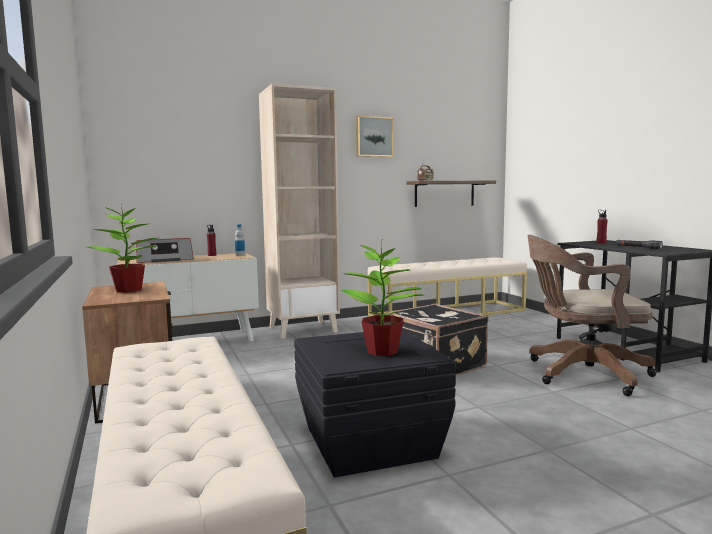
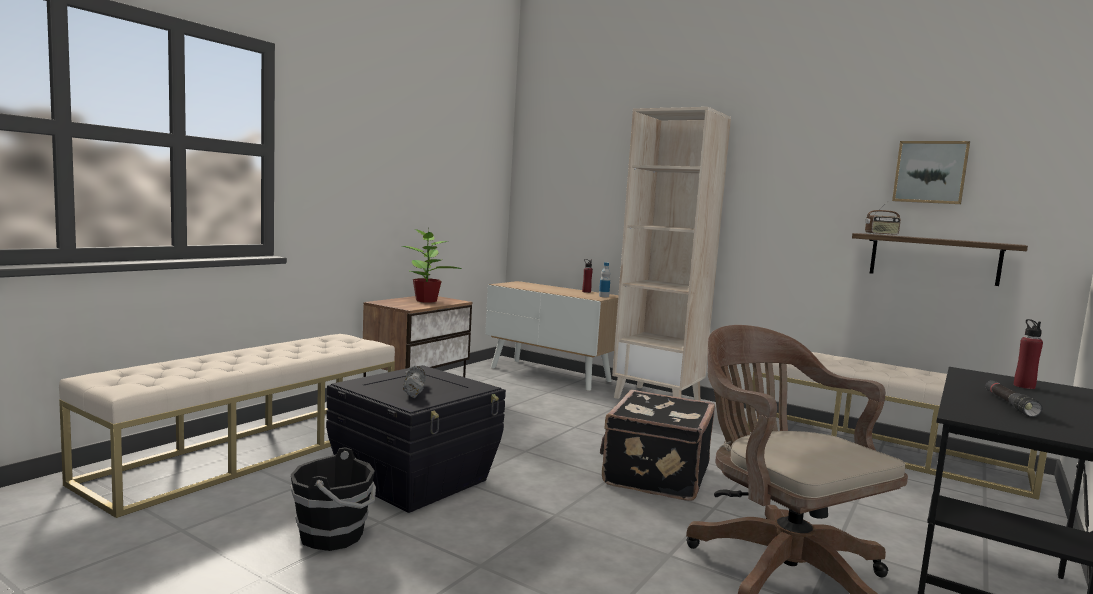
camera: 55 degrees right, 0 degrees up
radio [136,238,194,263] -> none
potted plant [341,241,423,356] -> grey dumbbell [403,366,426,398]
picture [356,116,394,157] -> picture moved to [892,141,970,204]
none -> black bucket [291,447,376,551]

